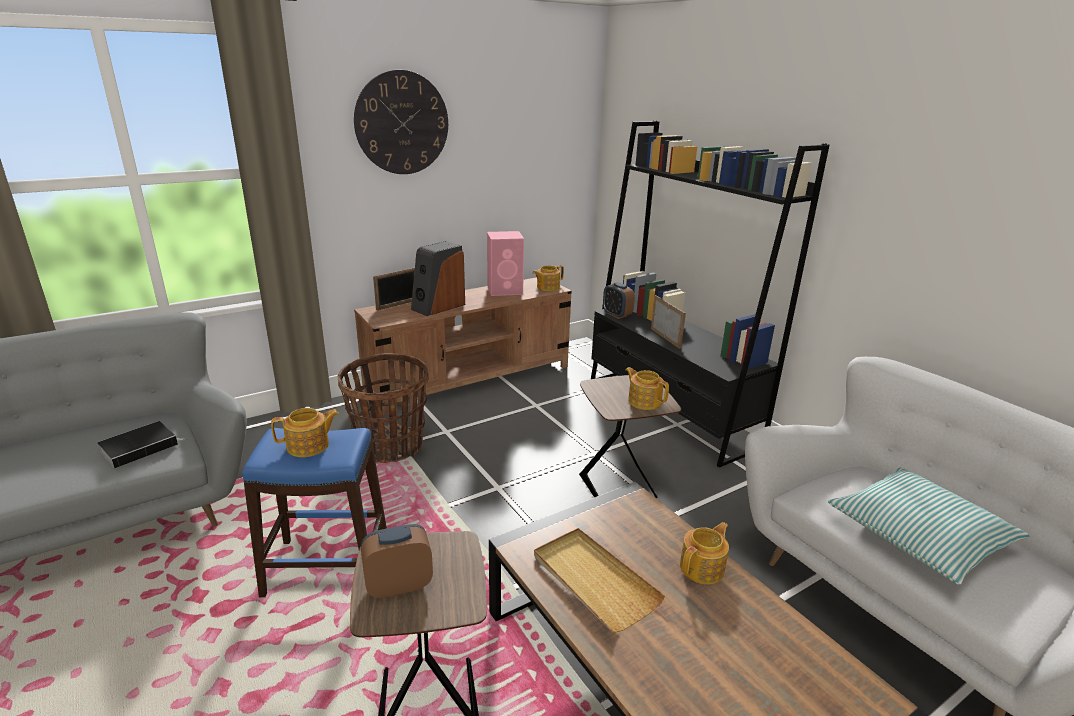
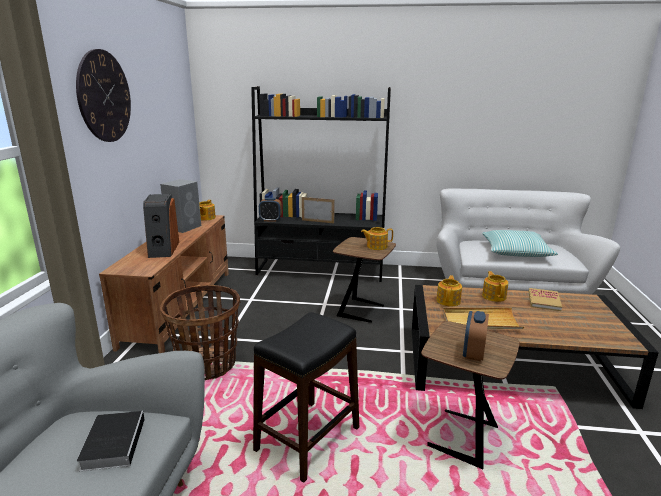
camera: 50 degrees left, 5 degrees down
blue stool [242,428,387,597] -> black stool [253,312,359,483]
teapot [271,408,339,457] -> teapot moved to [437,275,462,307]
picture frame [373,267,415,310] -> none
pink speaker [487,231,524,296] -> grey speaker [160,179,201,233]
none -> book [528,288,562,311]

